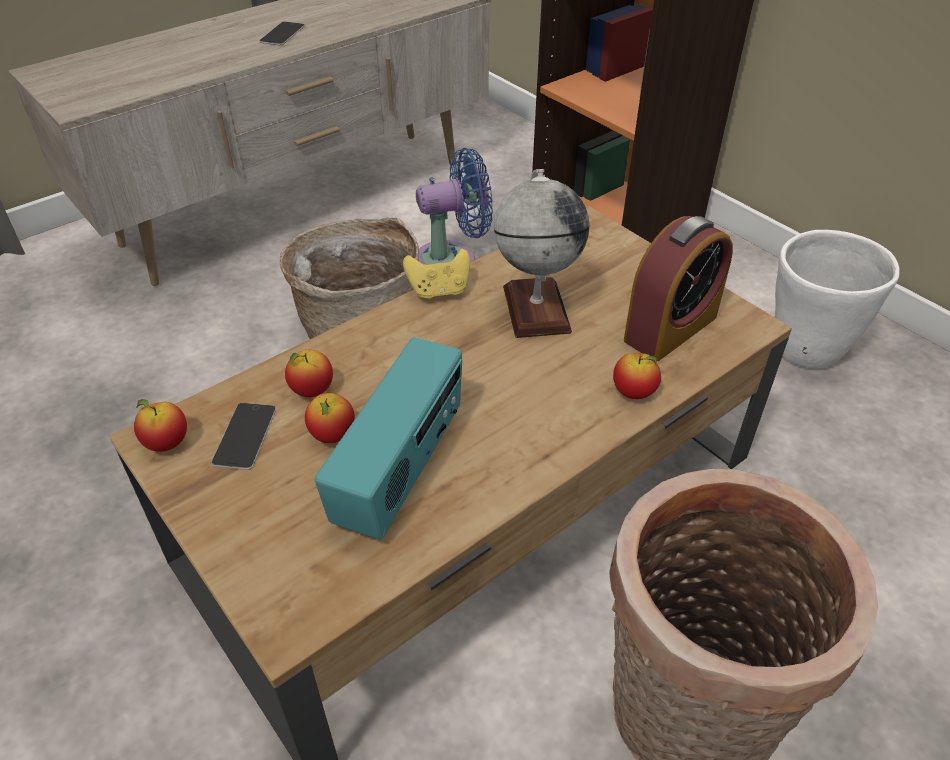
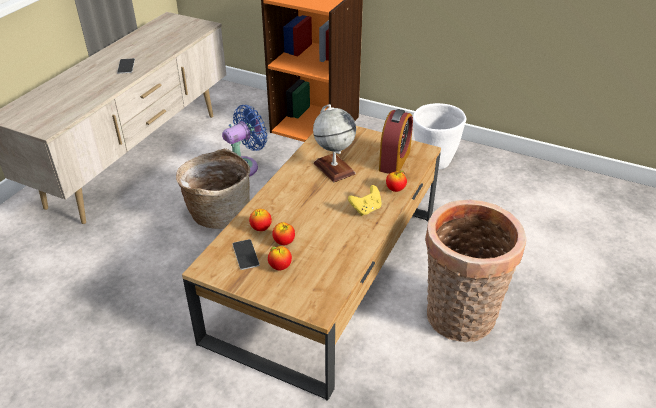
camera: 25 degrees left, 5 degrees down
apple [134,399,187,452] -> apple moved to [268,246,292,270]
radio [314,337,462,539] -> none
yellow game controller [403,249,470,299] -> yellow game controller moved to [348,185,382,216]

